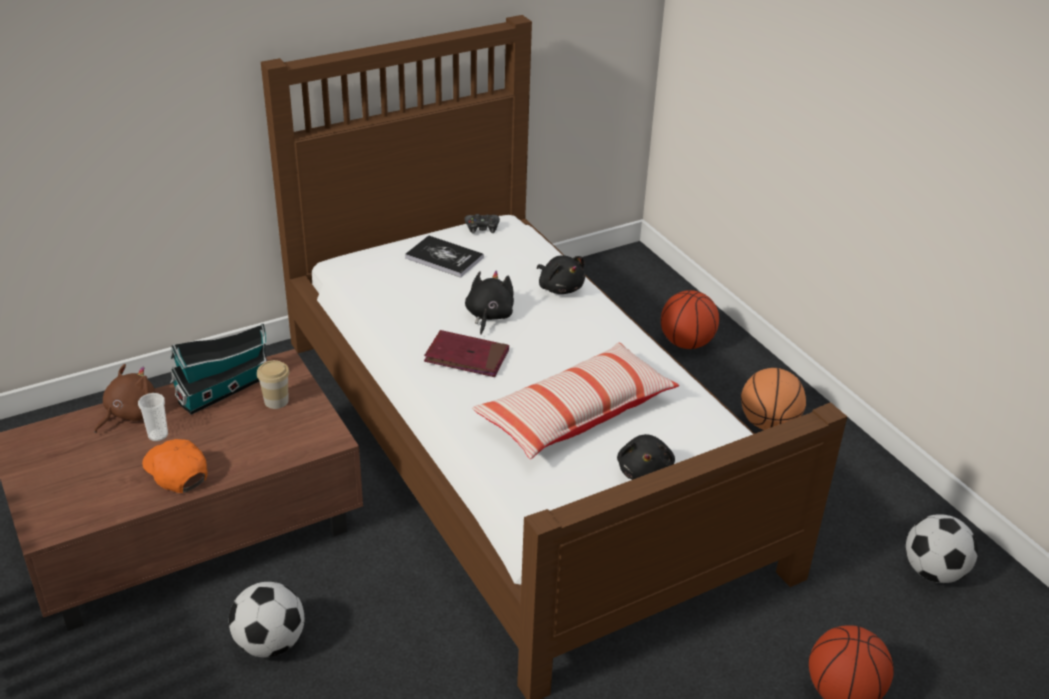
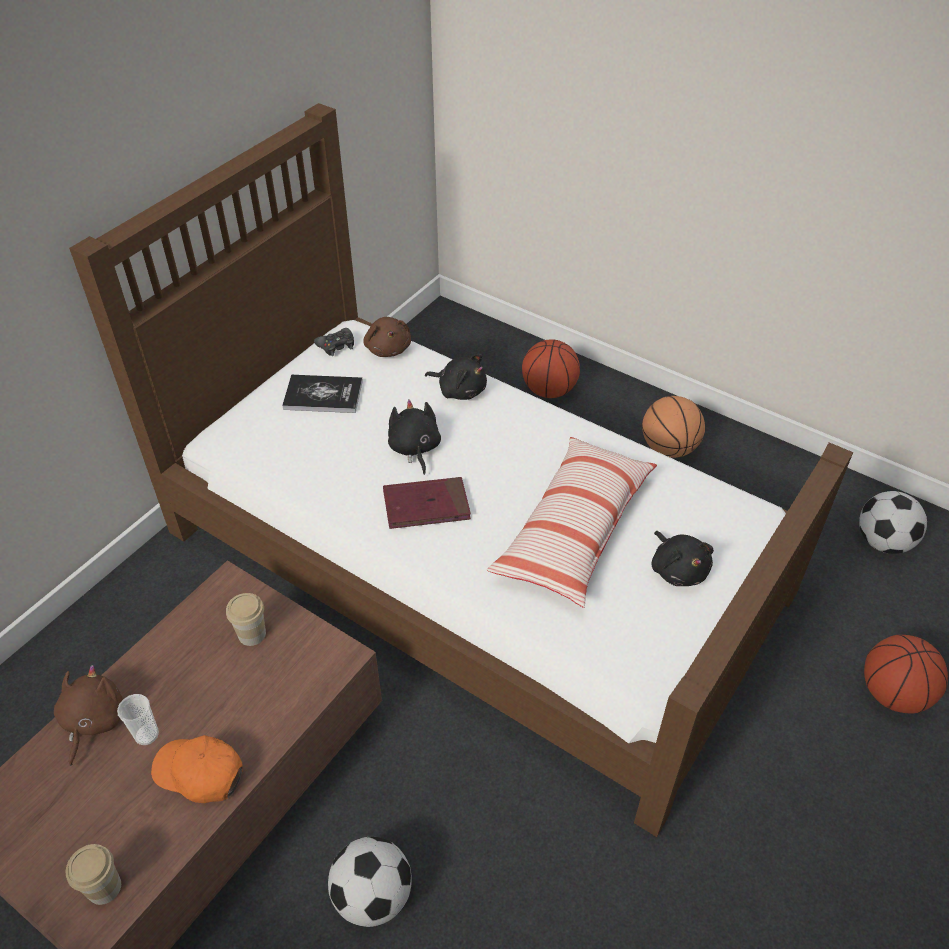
camera: 25 degrees left, 10 degrees up
toy house [170,324,267,415] -> none
none -> cup [66,844,121,905]
none -> brown plush toy [363,317,411,357]

